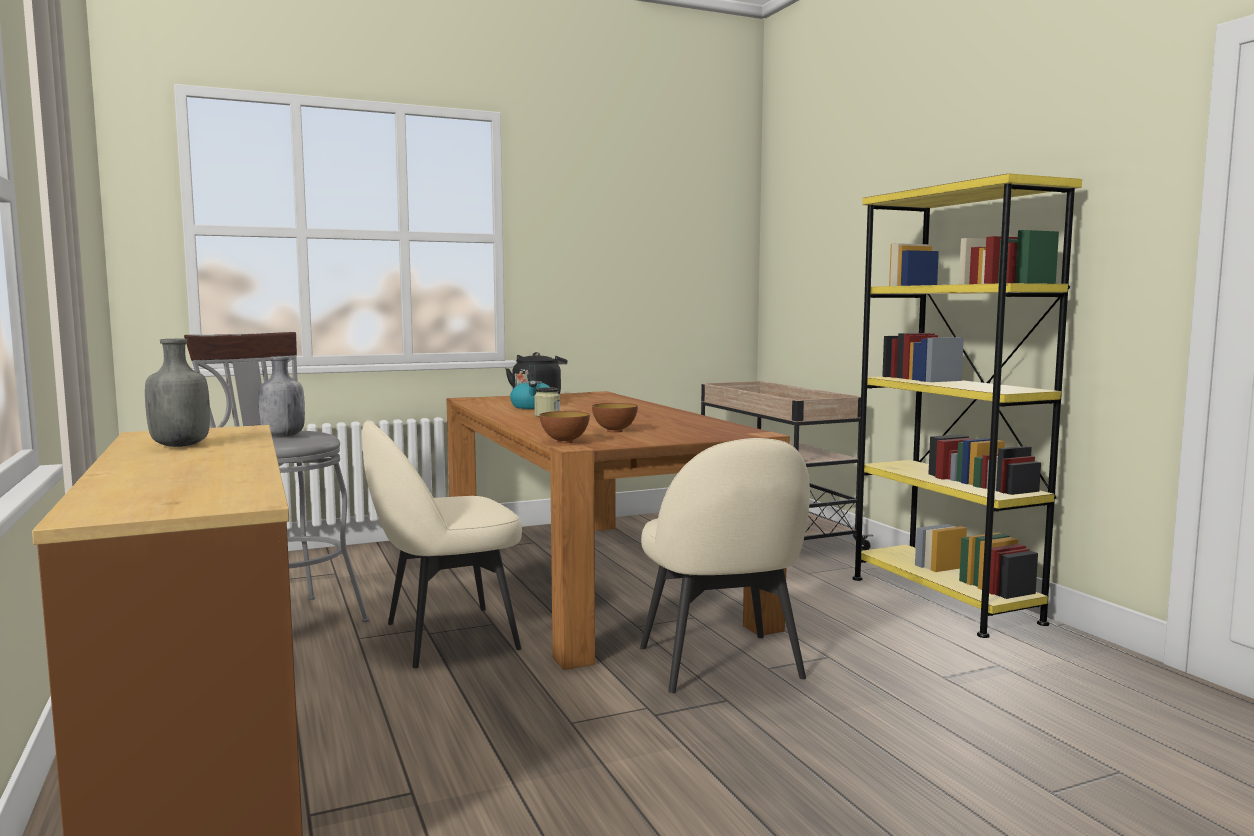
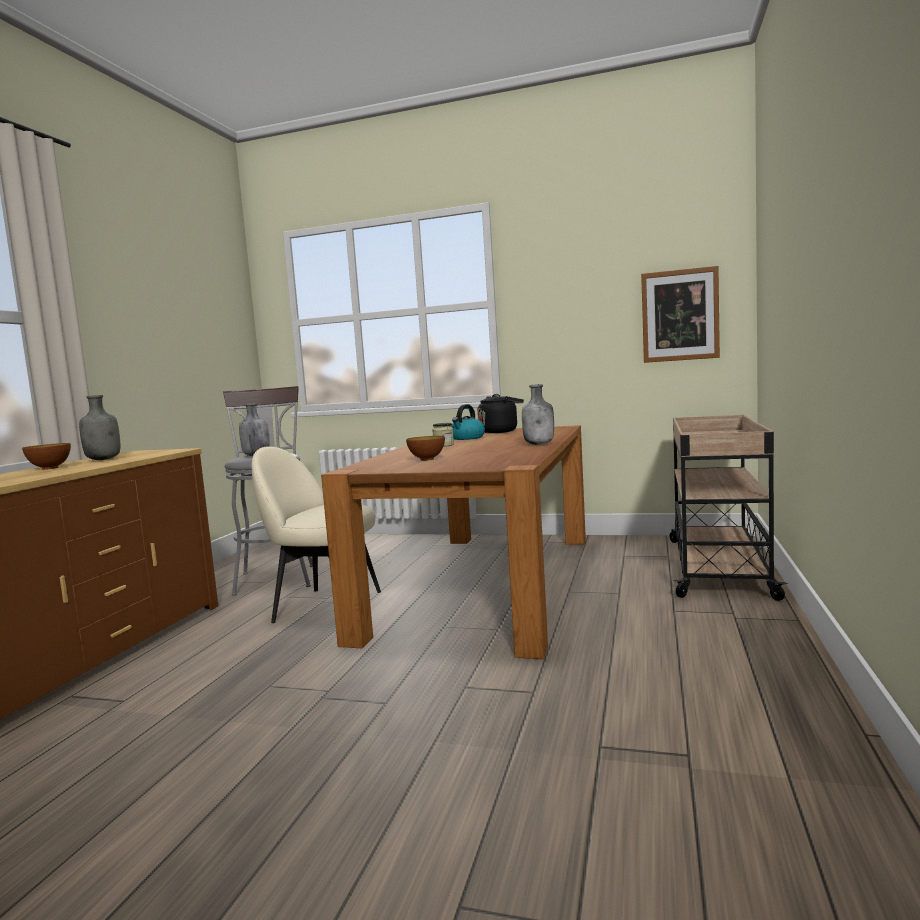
camera: 40 degrees right, 0 degrees up
bowl [540,411,590,444] -> bowl moved to [22,443,71,470]
beige chair [640,438,810,693] -> none
yellow bookcase [853,173,1082,638] -> none
none -> grey bottle [522,384,554,445]
none -> picture [641,266,720,363]

